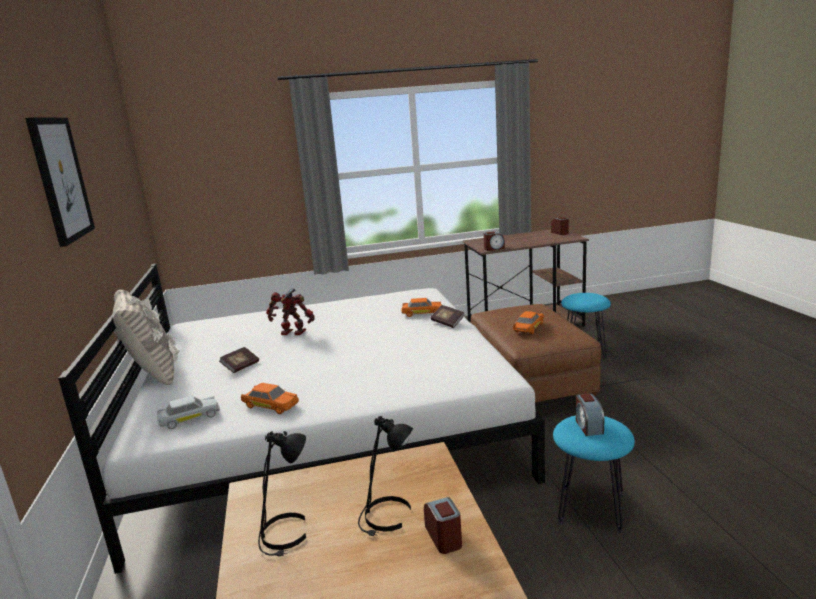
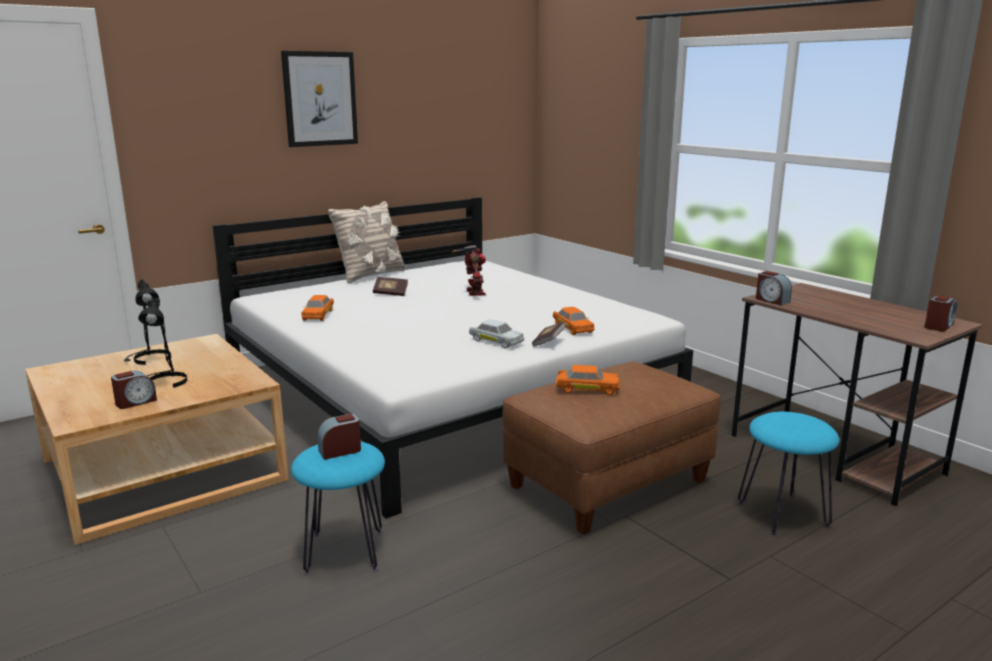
camera: 65 degrees right, 0 degrees up
white toy car [157,396,220,429] -> white toy car moved to [469,319,524,349]

